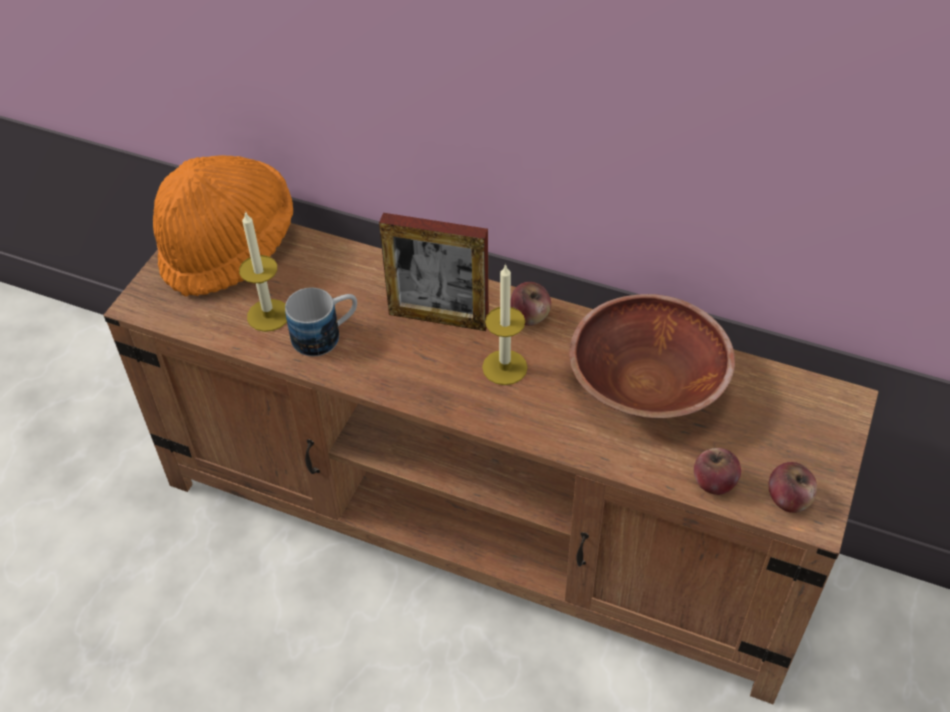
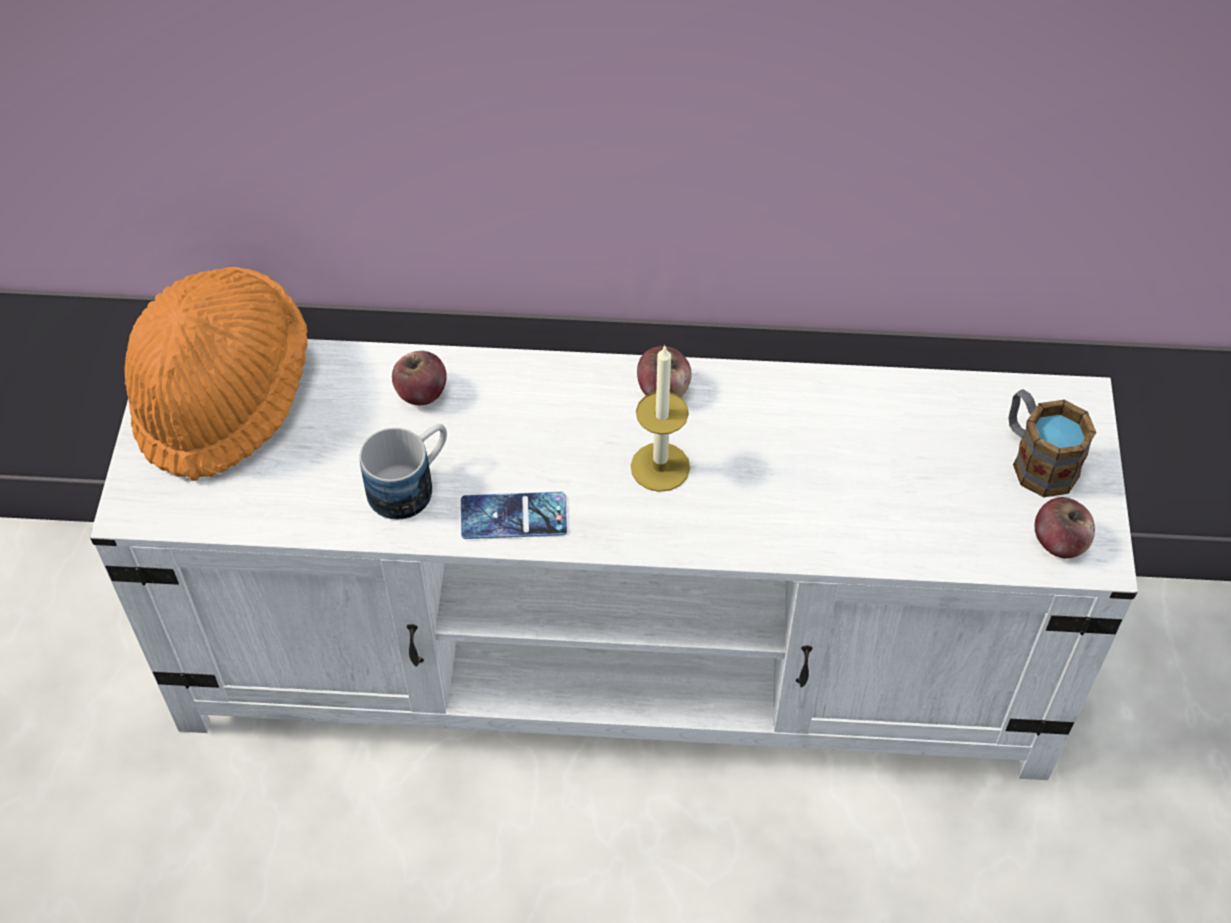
camera: 20 degrees left, 5 degrees up
brown tv stand [104,223,879,704] -> white tv stand [90,339,1138,780]
candle [239,211,287,332] -> none
picture frame [379,213,489,331] -> none
brown bowl [569,294,735,419] -> none
apple [694,448,741,495] -> apple moved to [392,351,447,405]
none -> phone [461,492,567,539]
none -> mug [1009,389,1096,497]

